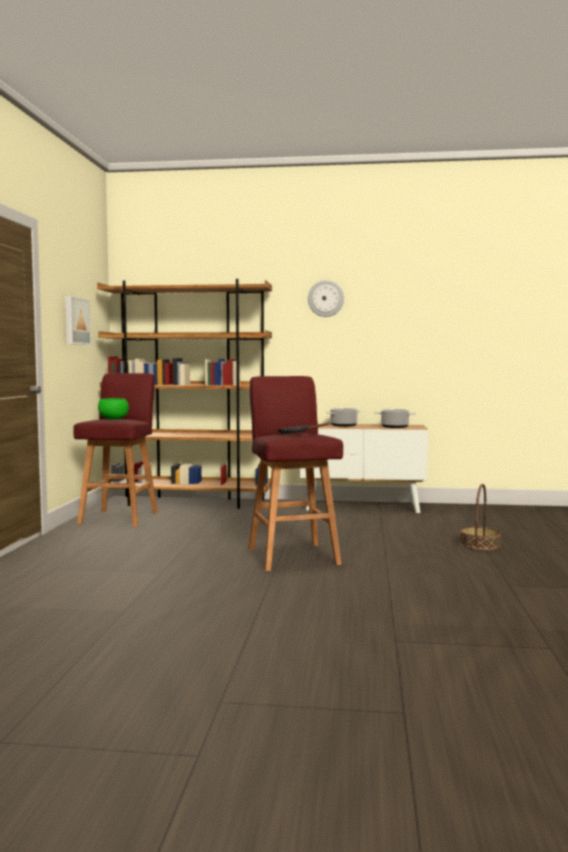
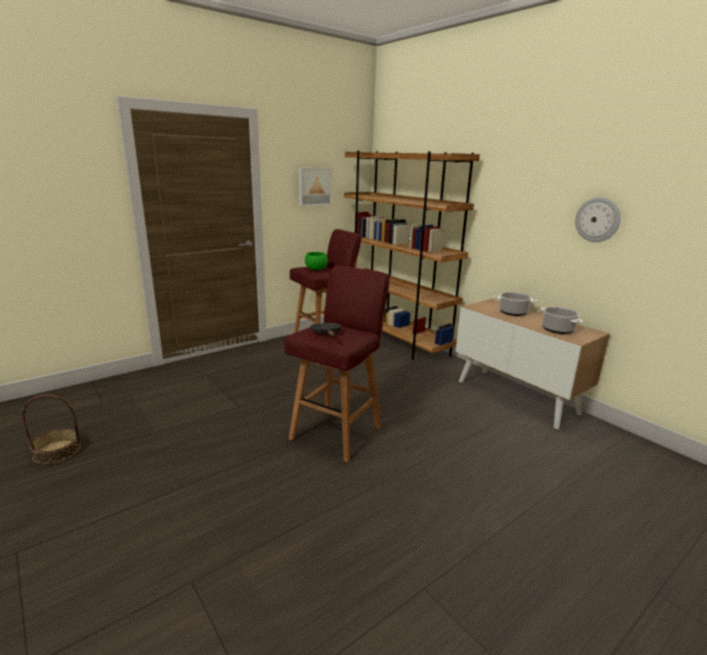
camera: 45 degrees right, 15 degrees up
wall clock [308,280,344,317] -> wall clock moved to [575,197,621,242]
basket [460,484,501,550] -> basket moved to [22,394,81,465]

